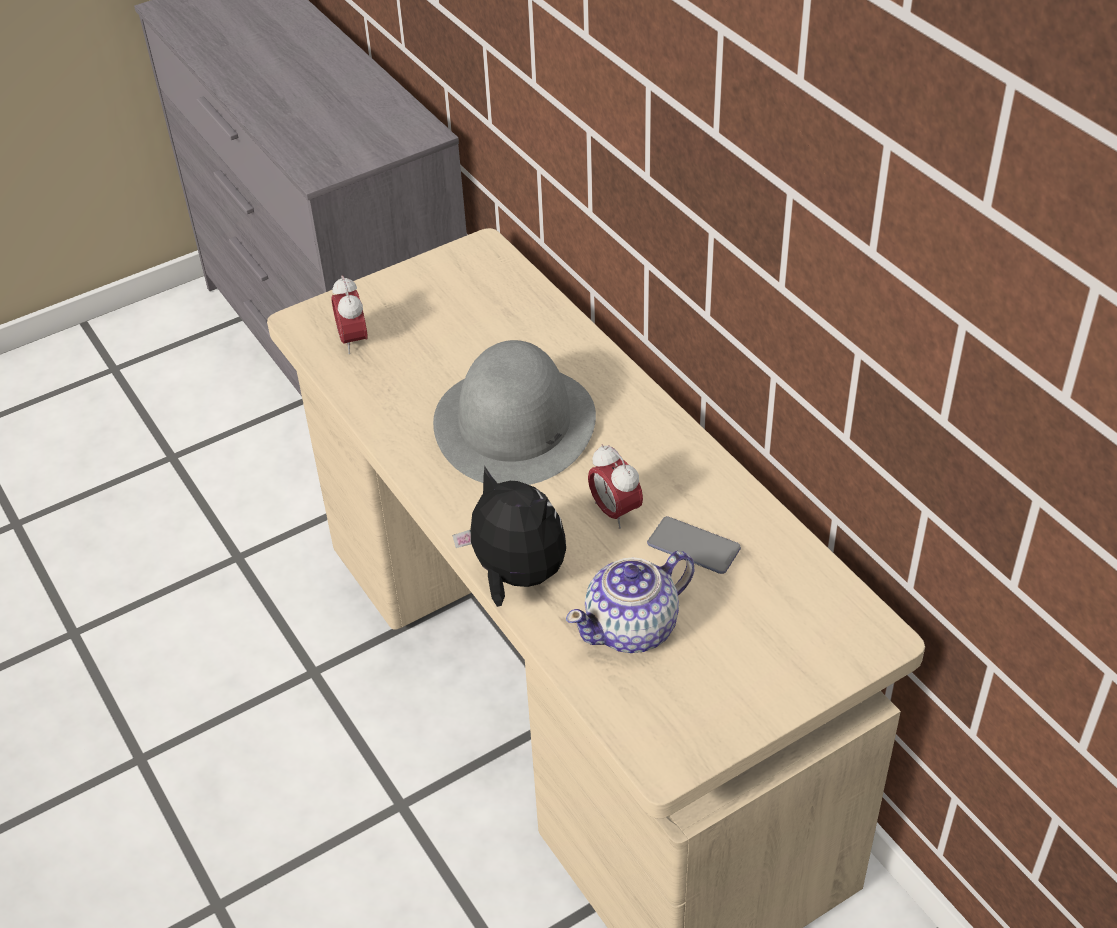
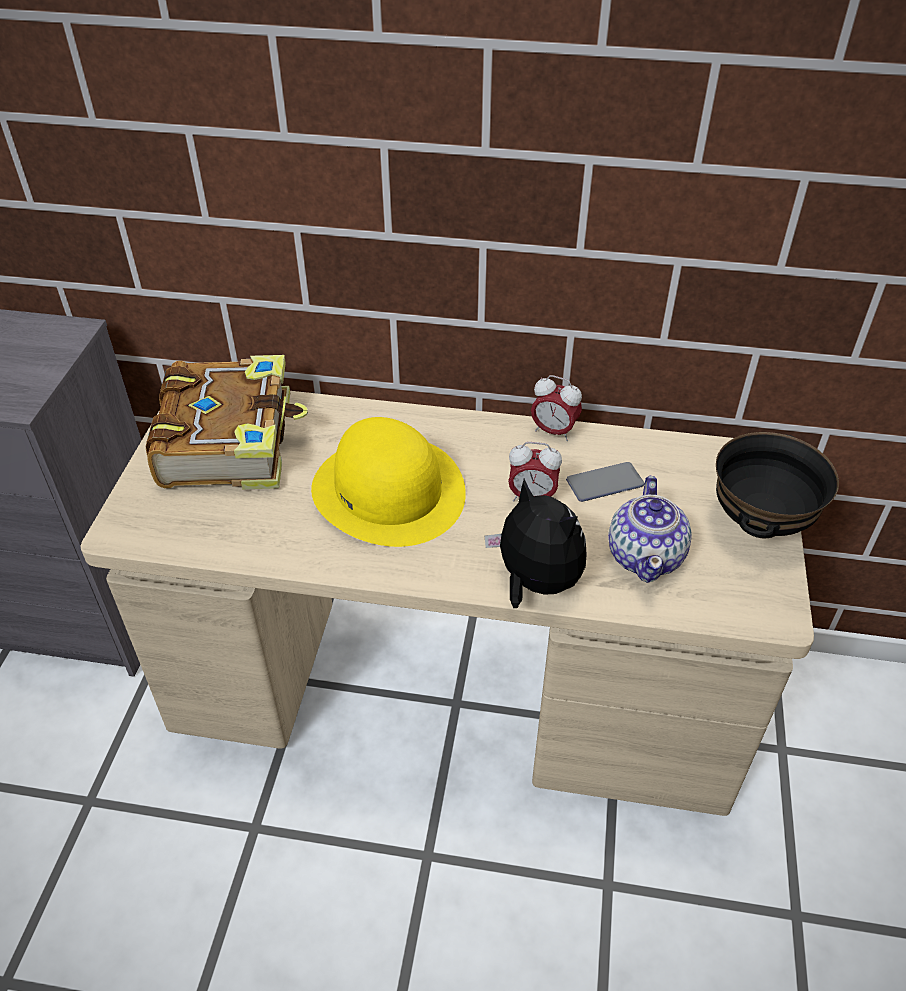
camera: 50 degrees left, 0 degrees up
alarm clock [331,276,368,354] -> alarm clock moved to [531,375,582,441]
grey hat [433,340,596,485] -> yellow hat [311,417,466,547]
plush toy [452,466,566,607] -> plush toy turned 60 degrees clockwise [485,479,587,608]
none -> book [146,355,308,490]
none -> black bowl [716,432,839,538]

